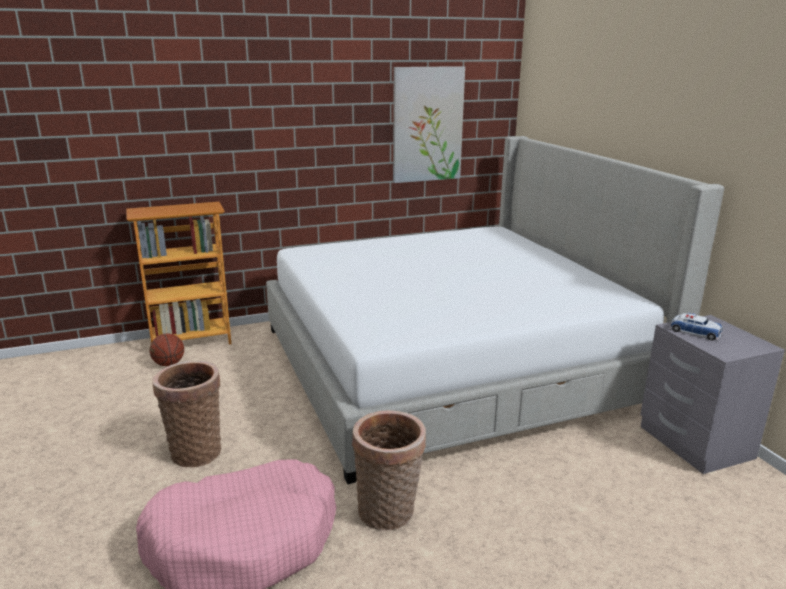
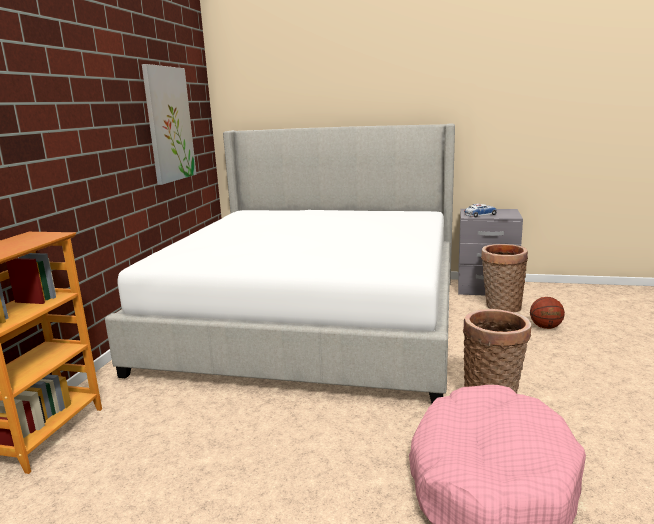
camera: 55 degrees left, 5 degrees down
basketball [150,333,184,366] -> basketball moved to [530,297,565,329]
basket [152,361,221,467] -> basket moved to [481,244,528,312]

